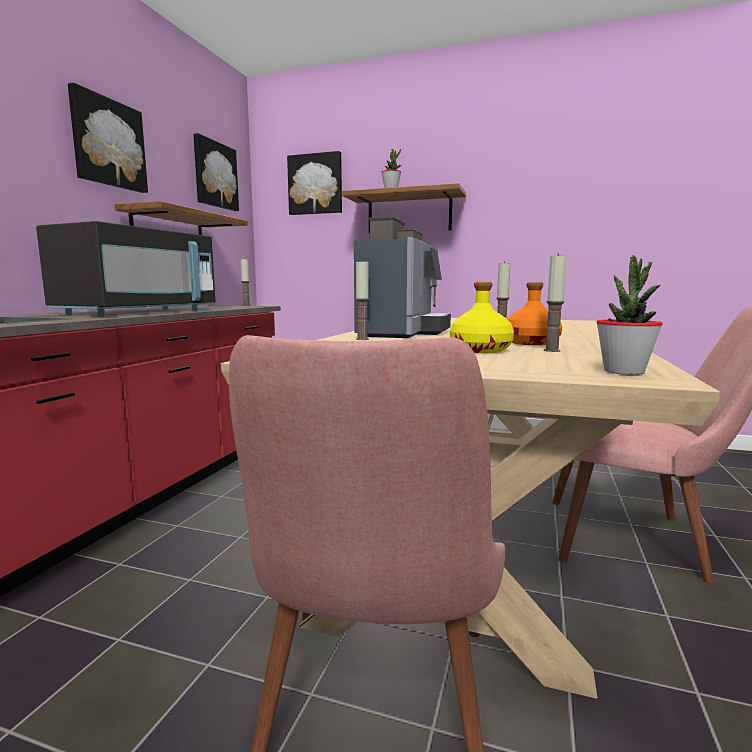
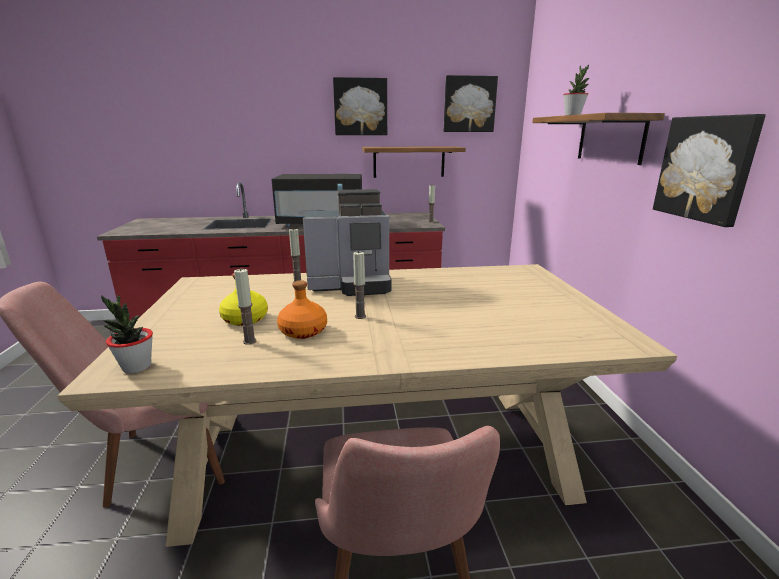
camera: 65 degrees right, 10 degrees up
picture [287,151,342,215] -> picture moved to [653,114,766,227]

